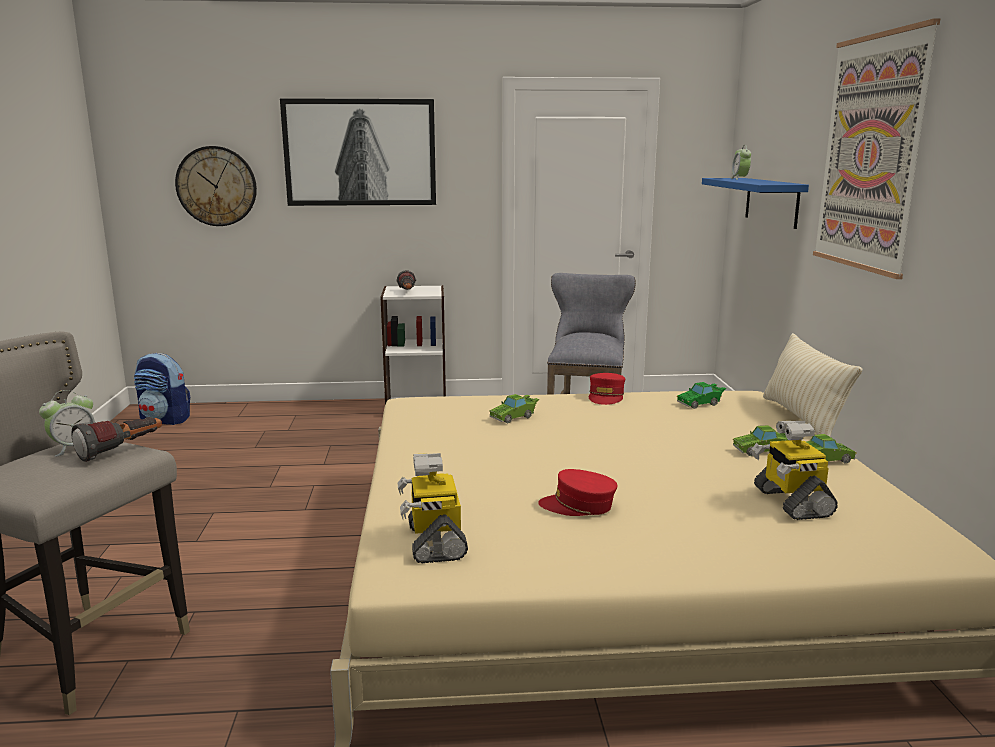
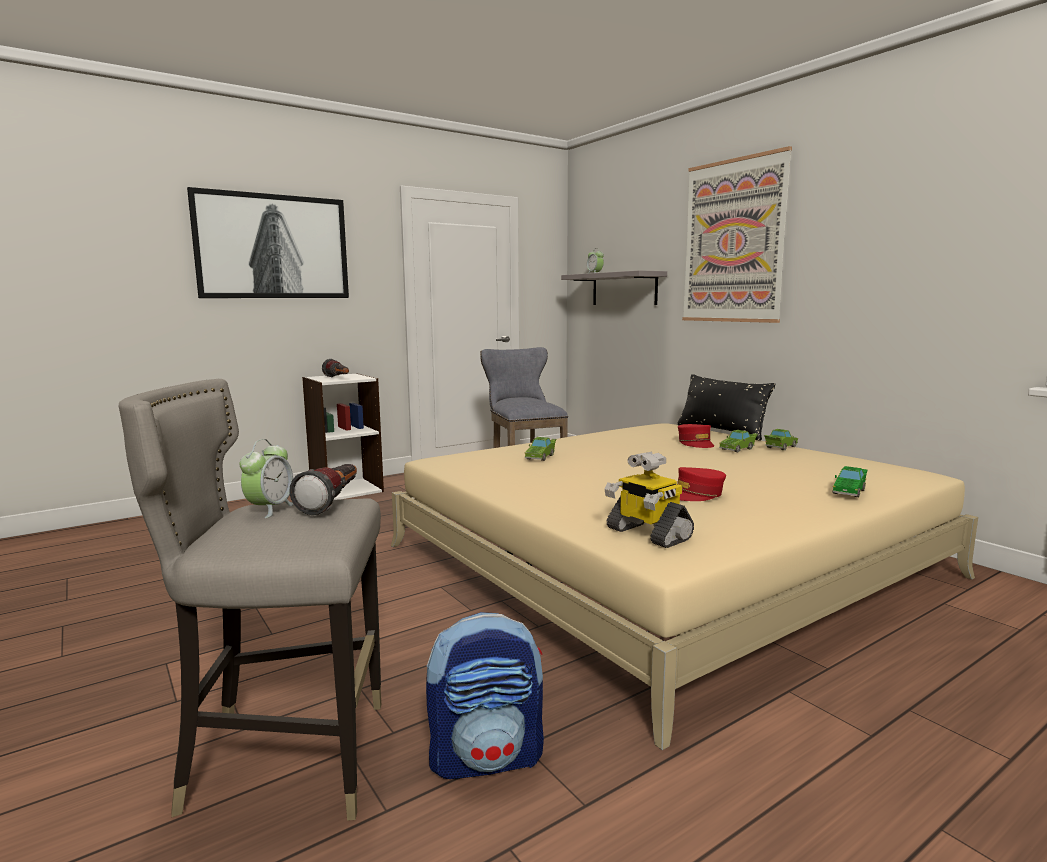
camera: 30 degrees left, 5 degrees down
backpack [134,353,190,425] -> backpack moved to [426,612,544,779]
wall clock [175,146,257,226] -> none
red cap [589,373,625,405] -> red cap moved to [678,424,714,448]
green toy car [677,382,726,409] -> green toy car moved to [832,466,867,497]
blue shelf [702,178,809,229] -> grey shelf [561,270,667,305]
toy robot [751,421,838,520] -> none
beige pillow [763,333,862,437] -> black pillow [678,374,775,441]

